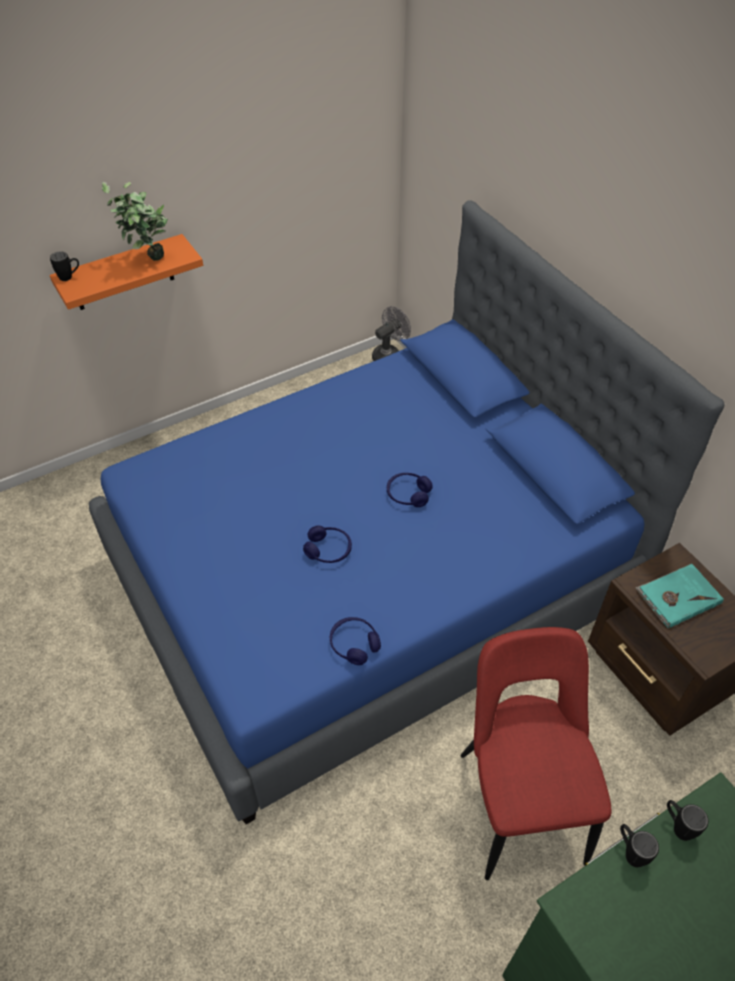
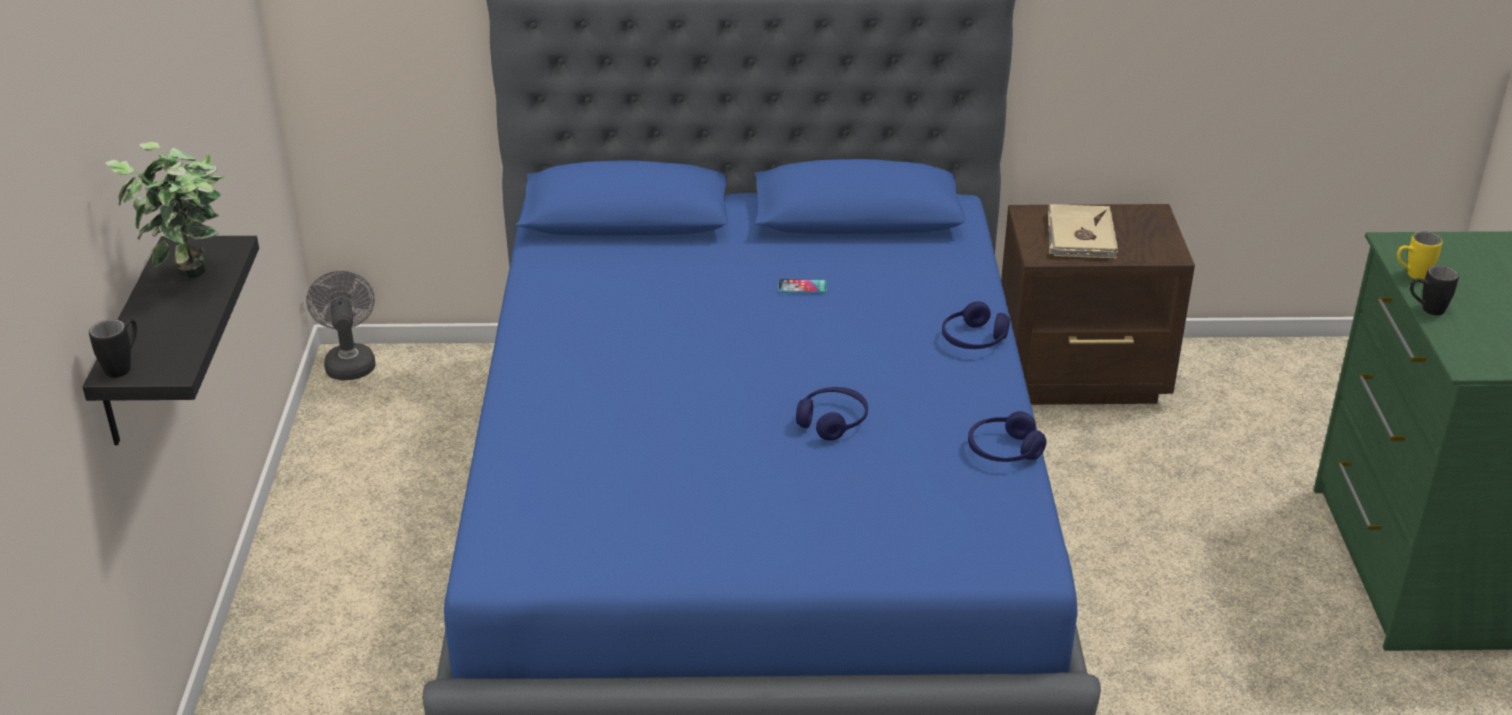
camera: 60 degrees left, 15 degrees down
orange shelf [50,234,203,310] -> black shelf [82,236,259,445]
blue headphones [387,473,433,507] -> blue headphones moved to [942,301,1010,349]
red chair [461,627,612,880] -> none
turquoise book [635,564,724,628] -> beige book [1048,204,1118,259]
black mug [667,800,708,841] -> yellow mug [1397,231,1443,279]
none -> phone [778,279,827,294]

